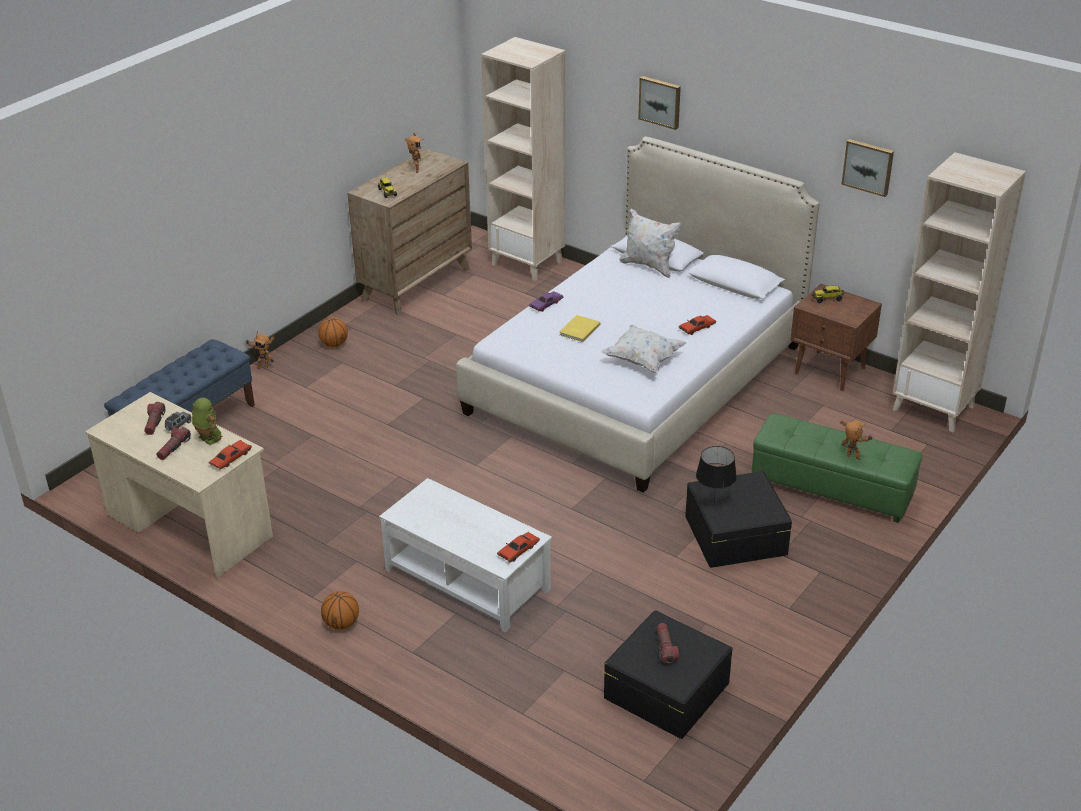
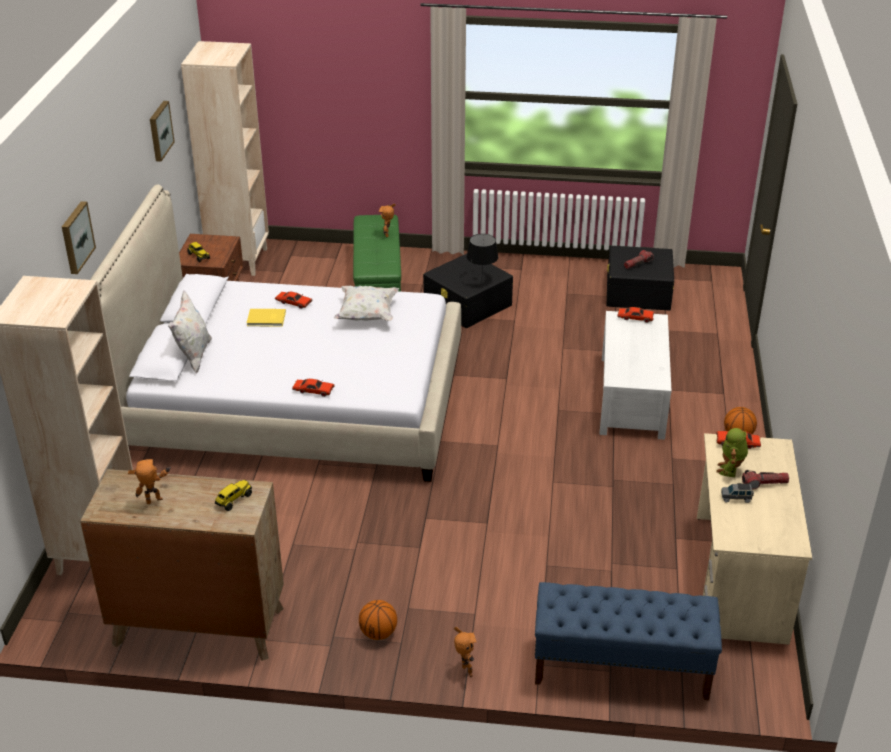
camera: 120 degrees left, 0 degrees up
flashlight [144,402,165,435] -> none
purple toy car [529,291,563,312] -> red toy car [292,379,335,397]
yellow book [559,315,601,342] -> yellow book moved to [247,309,286,327]

